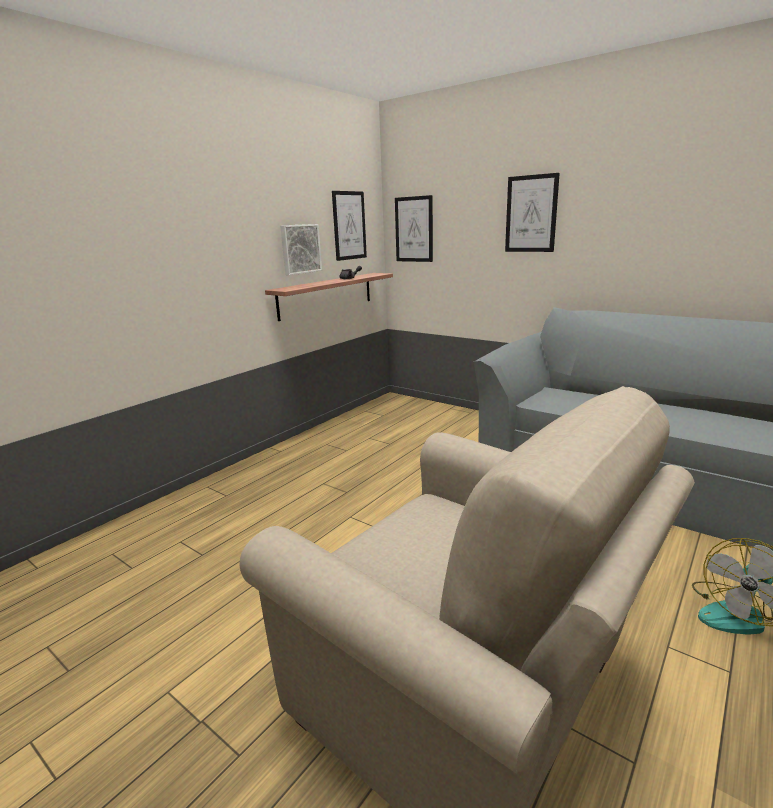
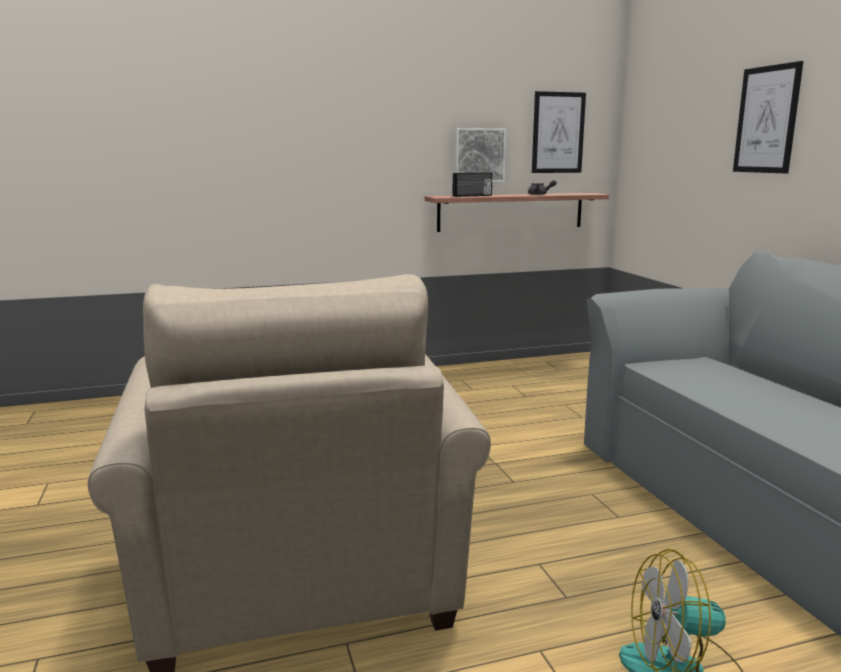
camera: 35 degrees right, 5 degrees down
picture [395,195,433,262] -> none
none -> radio [453,173,492,197]

